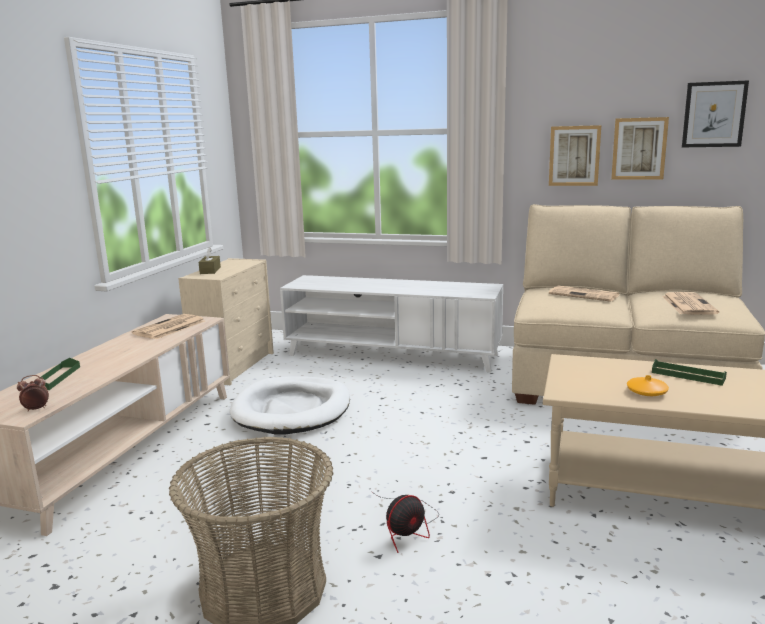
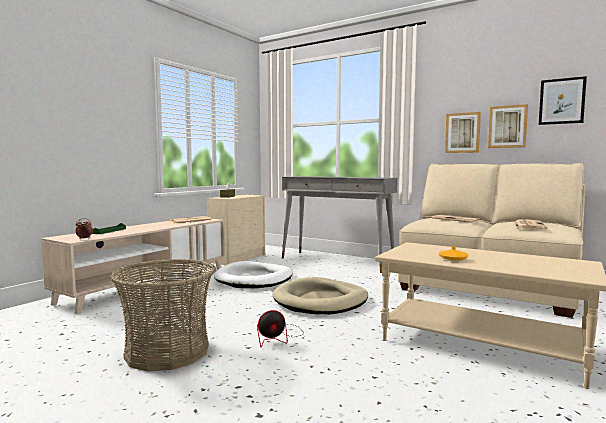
camera: 15 degrees right, 10 degrees down
white tv stand [280,275,503,373] -> grey console table [282,176,398,273]
green tray [652,359,727,386] -> none
none -> beige dog bed [272,277,368,314]

